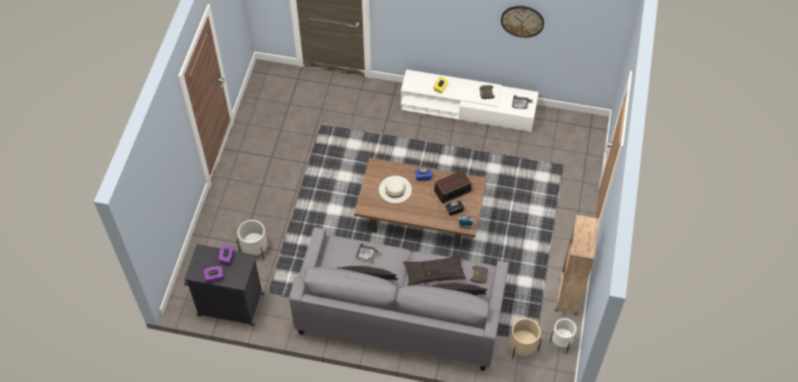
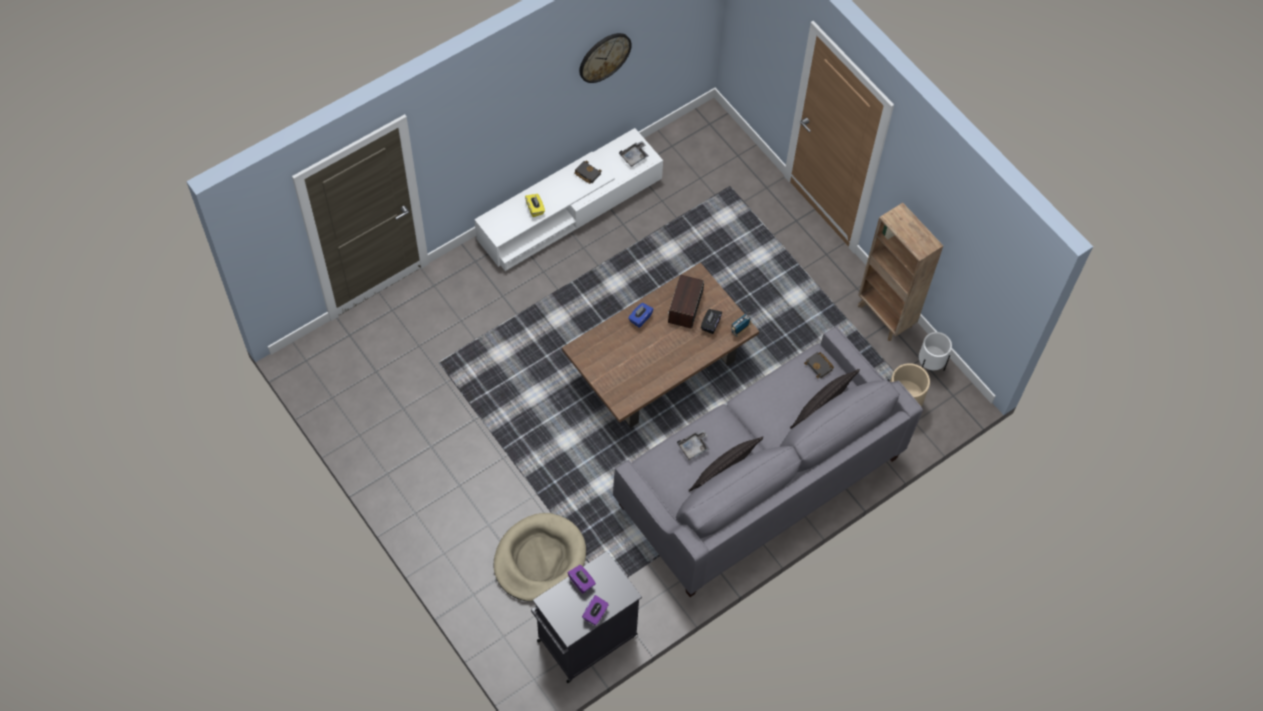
camera: 50 degrees left, 5 degrees up
white planter [237,220,268,260] -> beige dog bed [493,513,586,602]
white hat [379,176,412,203] -> none
pillow [403,255,466,286] -> none

